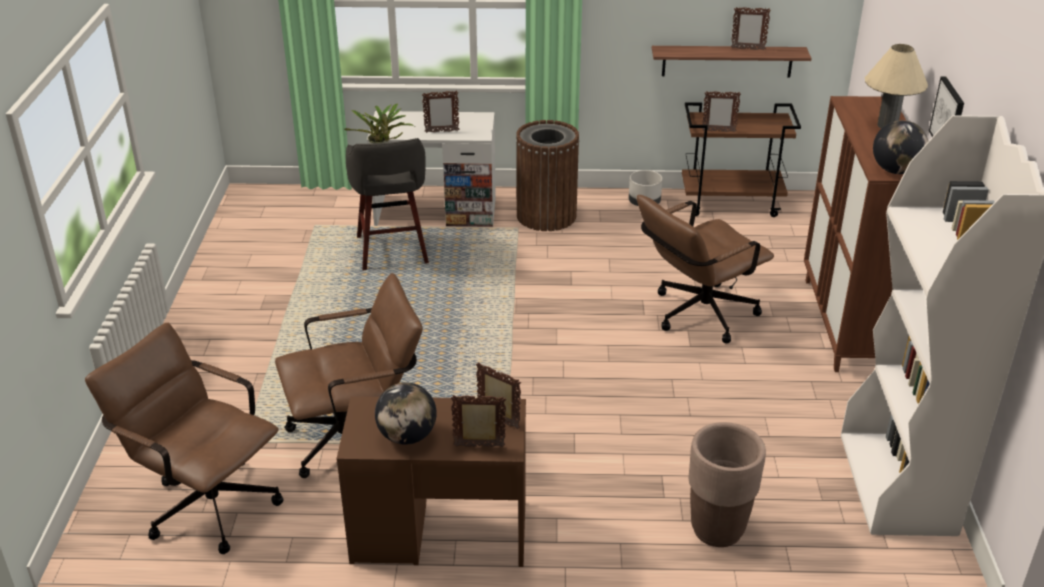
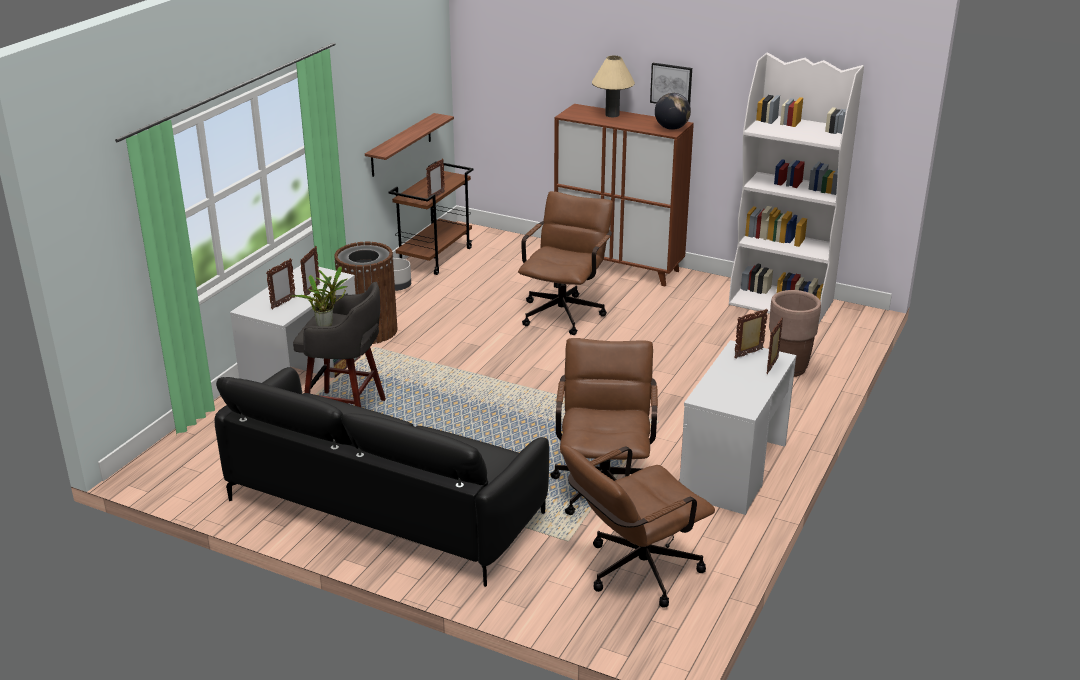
camera: 65 degrees left, 5 degrees down
brown desk [336,396,526,567] -> white desk [680,340,796,515]
globe [375,382,437,445] -> none
brown office chair [637,195,774,344] -> brown office chair turned 150 degrees counterclockwise [518,191,613,335]
picture frame [731,7,771,50] -> picture frame moved to [266,258,295,310]
none -> black sofa [214,367,549,587]

